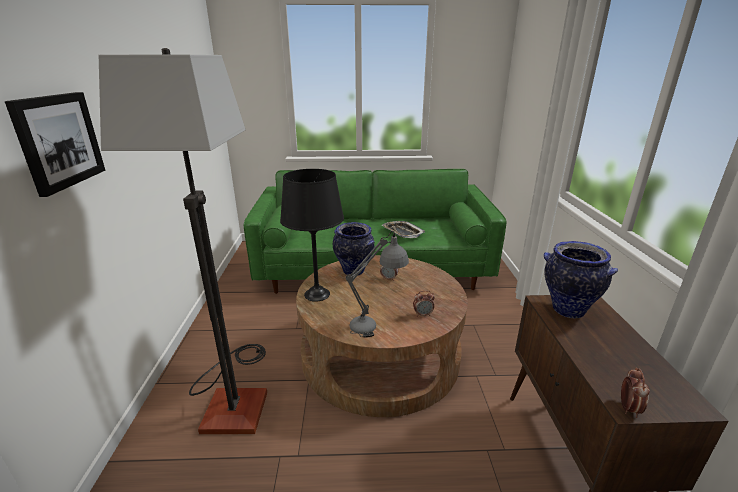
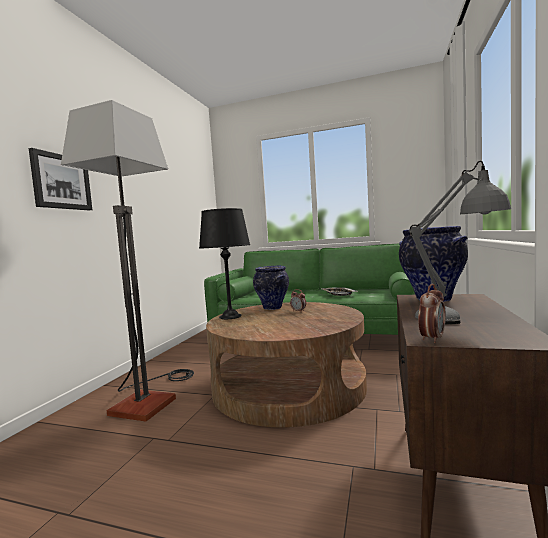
camera: 20 degrees right, 20 degrees down
grey table lamp [345,231,409,338] -> grey table lamp moved to [409,161,511,325]
alarm clock [413,290,435,317] -> none

